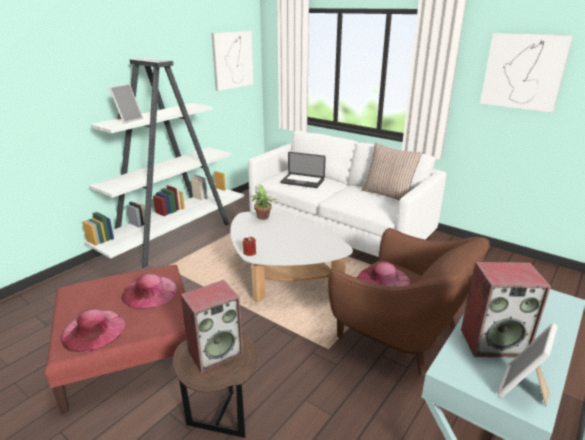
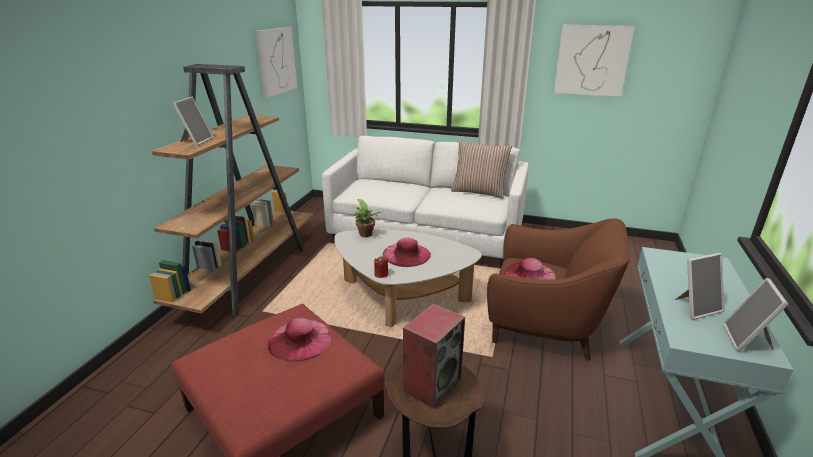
camera: 20 degrees left, 0 degrees up
pink hat [61,309,125,352] -> pink hat moved to [383,238,431,267]
white bookcase [82,58,244,268] -> brown bookcase [149,64,313,318]
laptop [280,152,326,188] -> none
speaker [461,262,551,358] -> picture frame [674,253,724,320]

